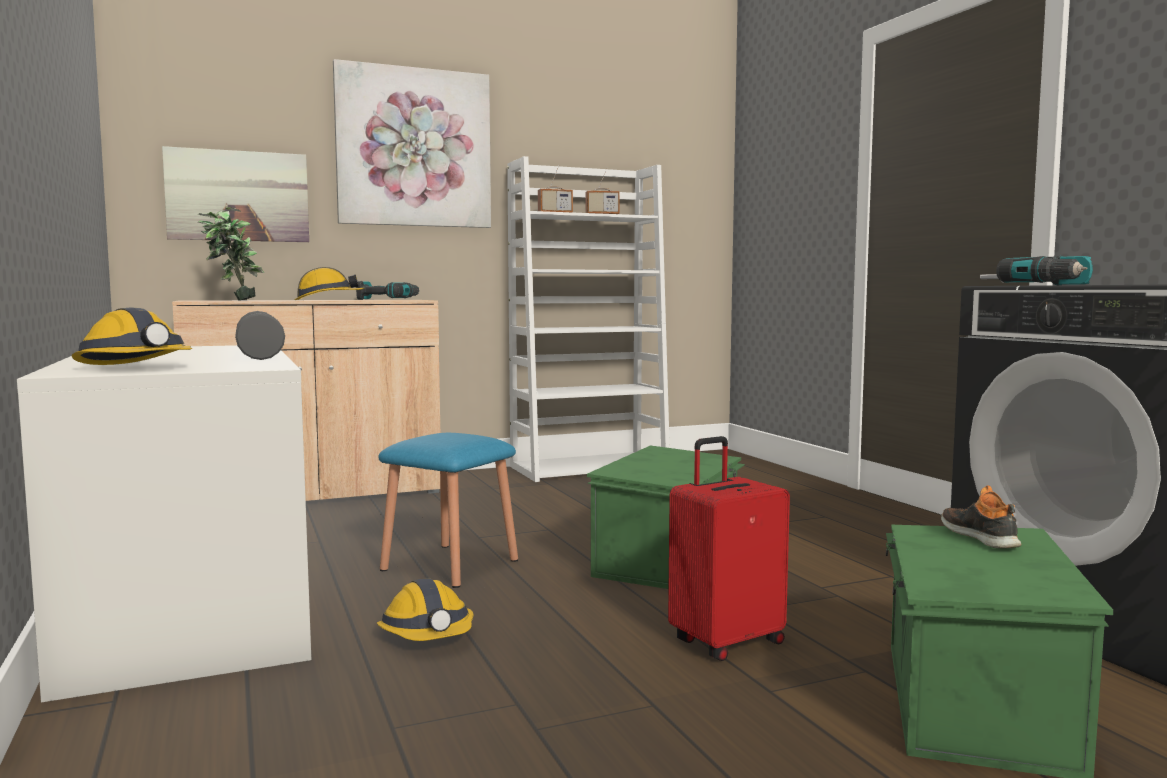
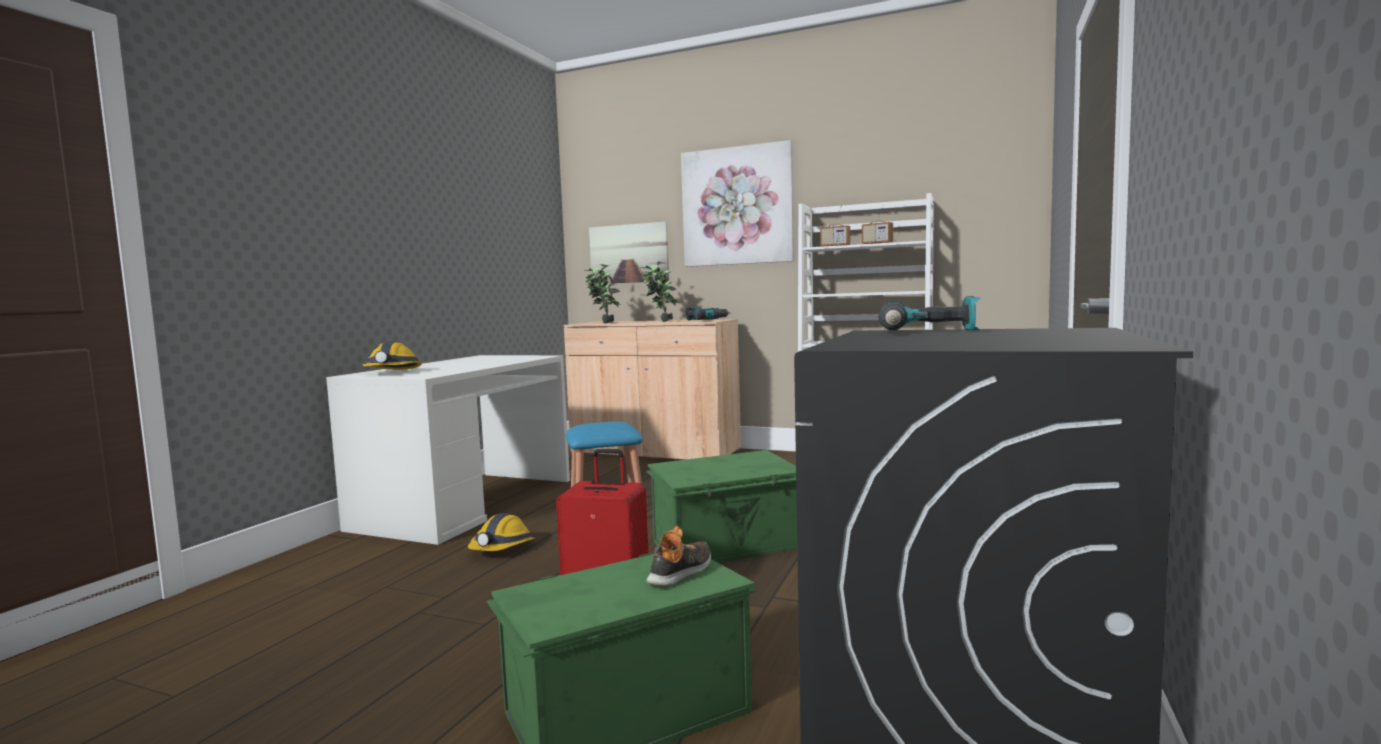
camera: 45 degrees right, 0 degrees up
grey dumbbell [235,311,285,360] -> none
hard hat [295,267,364,300] -> potted plant [640,261,679,322]

